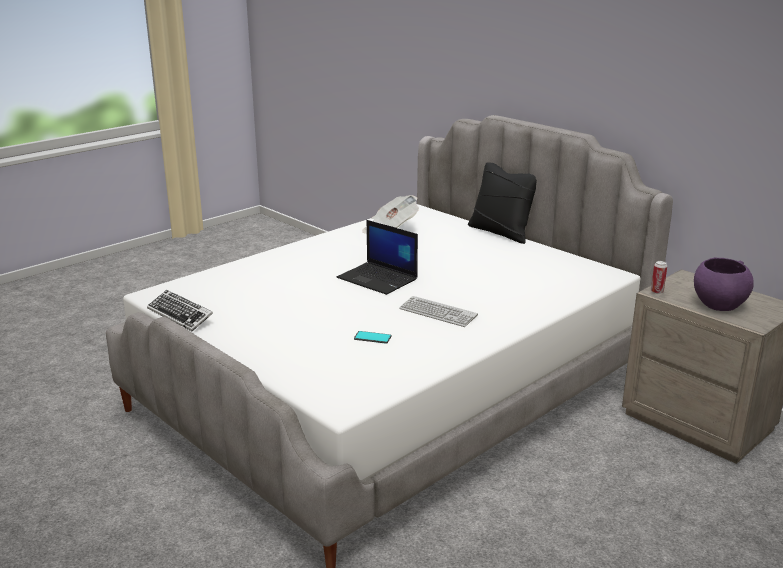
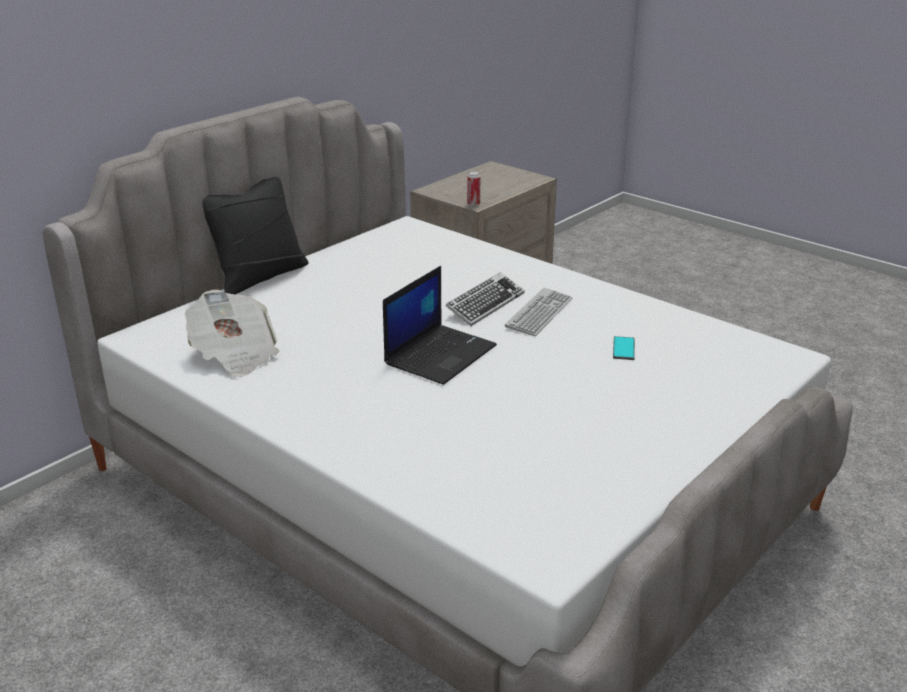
camera: 95 degrees left, 5 degrees up
keyboard [147,290,213,331] -> keyboard moved to [446,272,525,326]
purple bowl [694,257,754,311] -> none

